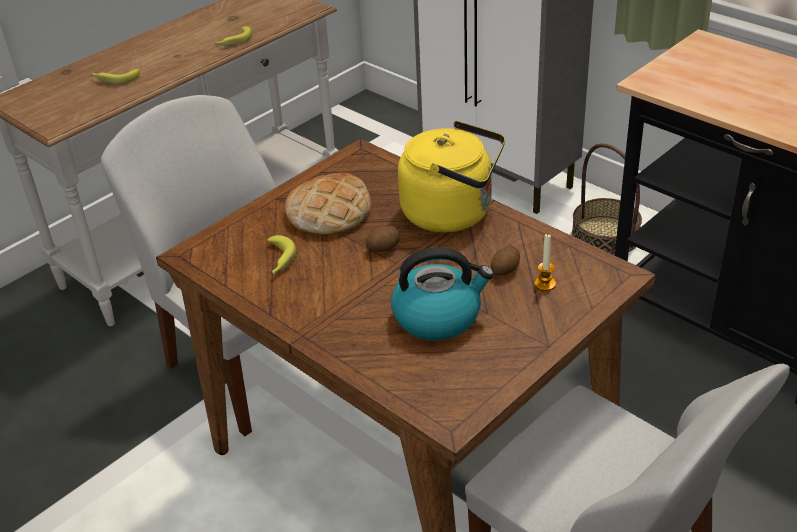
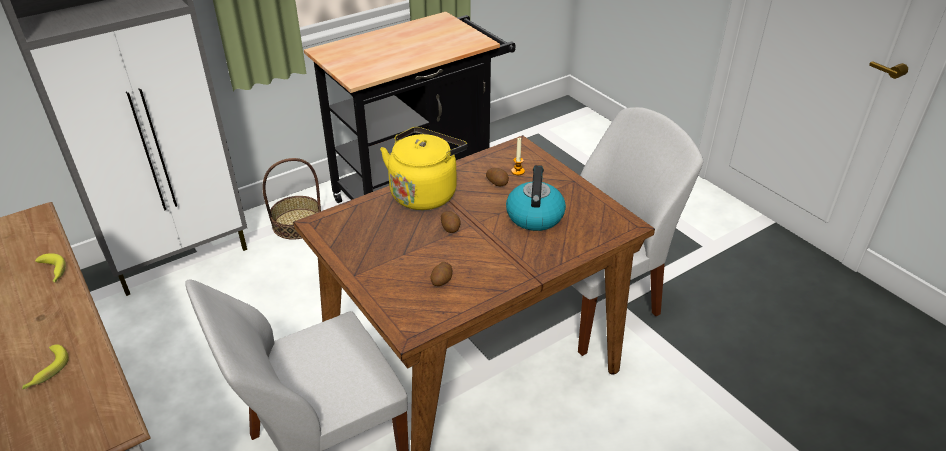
camera: 80 degrees left, 0 degrees up
banana [267,235,296,274] -> potato [430,262,452,286]
bread [285,173,371,235] -> none

